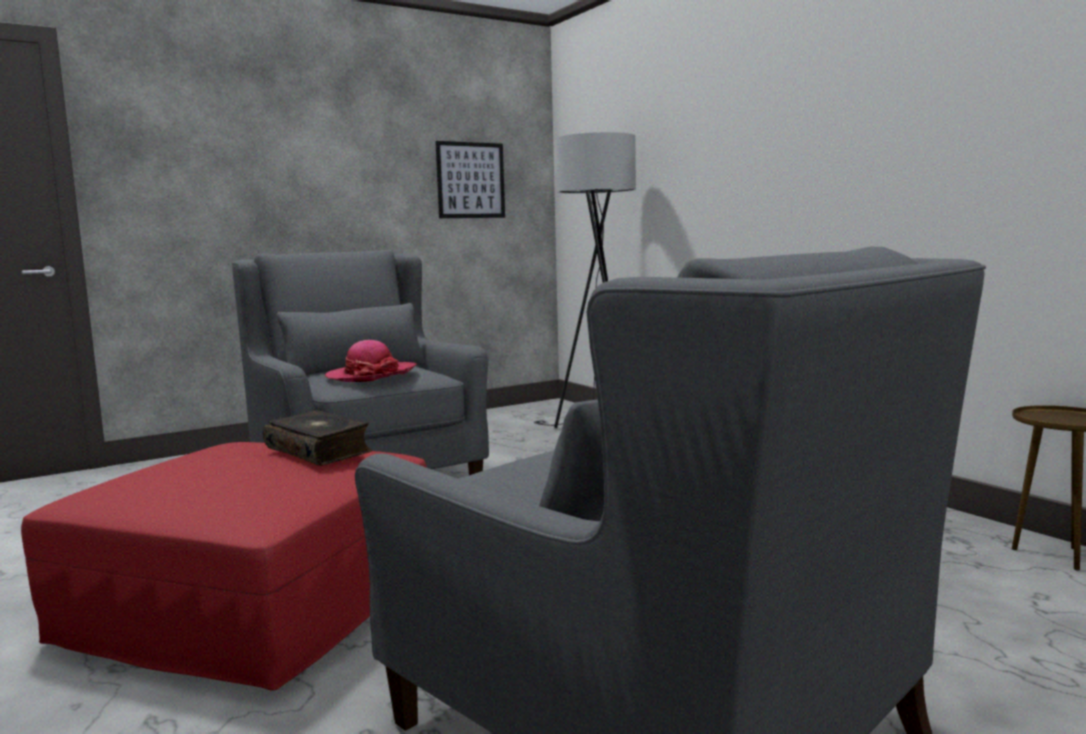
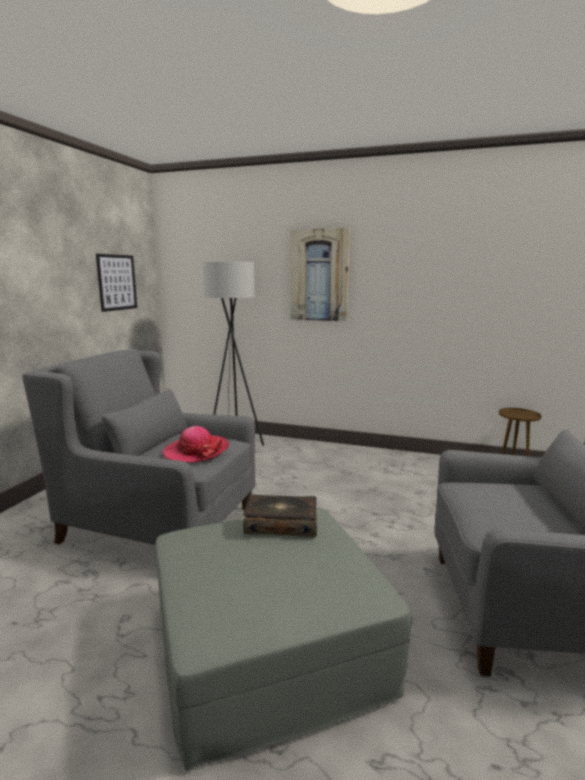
camera: 40 degrees left, 5 degrees up
red ottoman [21,442,427,690] -> grey ottoman [155,508,412,771]
none -> picture [290,228,350,321]

